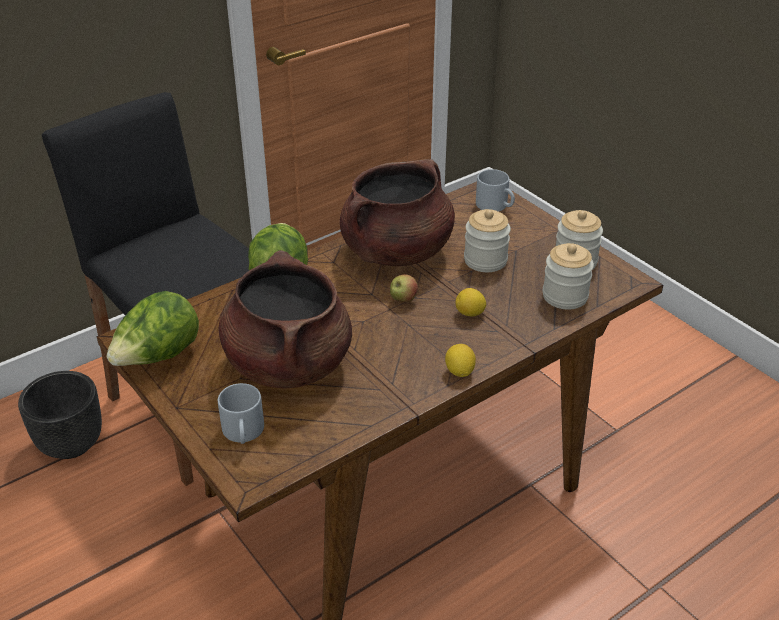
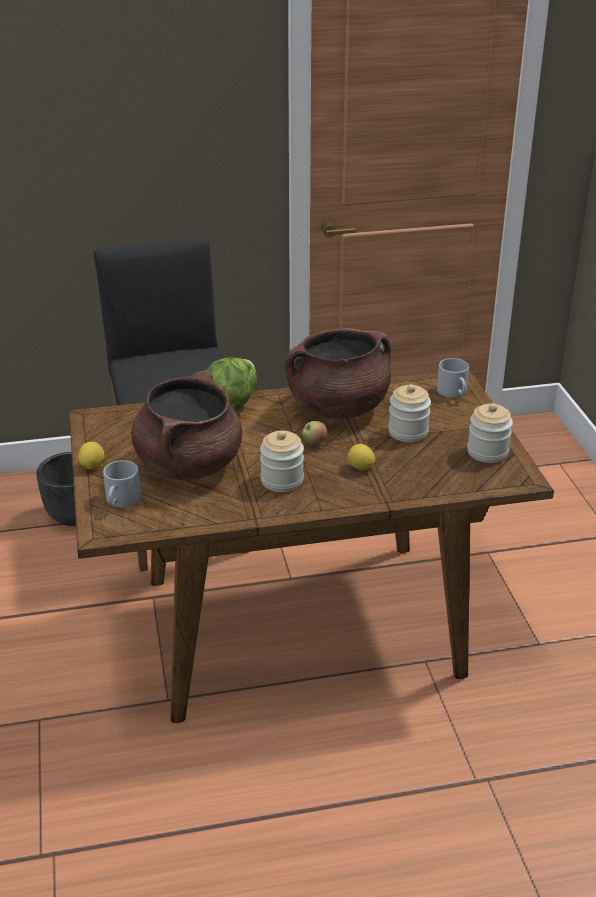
camera: 25 degrees right, 5 degrees down
lettuce [107,291,199,366] -> none
lemon [445,344,476,377] -> lemon moved to [78,442,105,469]
jar [543,243,594,309] -> jar moved to [260,430,304,492]

